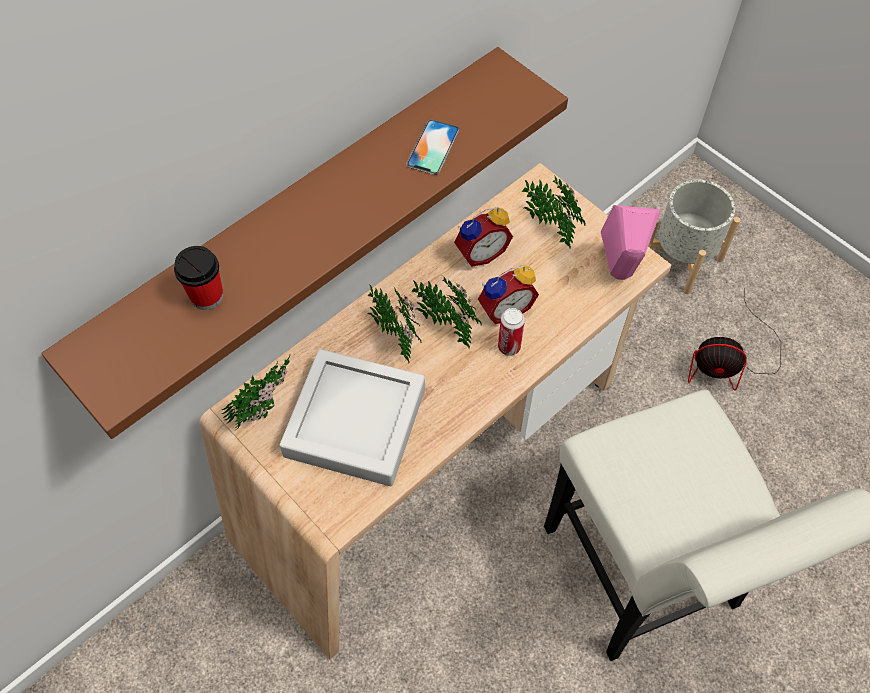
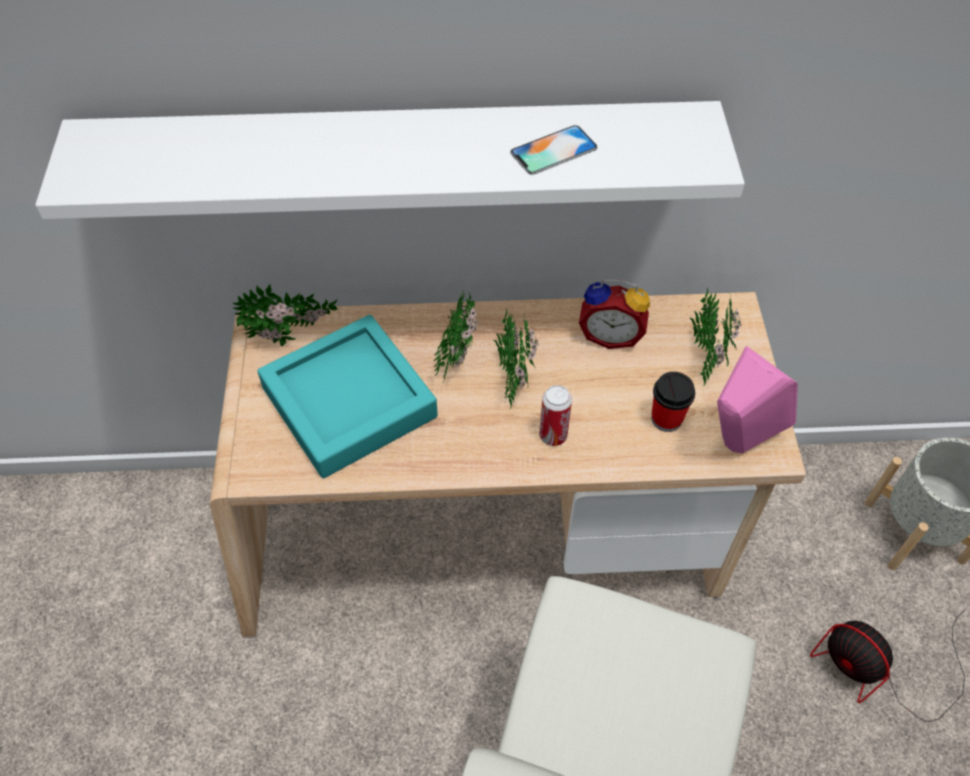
camera: 40 degrees right, 5 degrees down
brown shelf [41,47,568,439] -> white shelf [35,101,745,219]
cup [174,246,223,310] -> cup moved to [651,372,695,432]
grey tray [280,349,425,486] -> turquoise tray [257,315,438,478]
alarm clock [478,265,539,324] -> none

